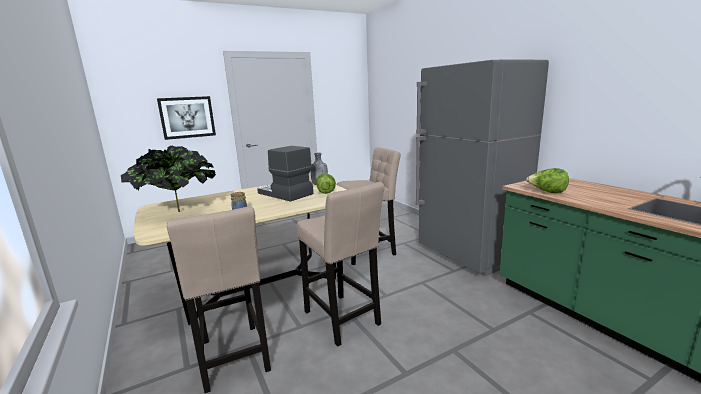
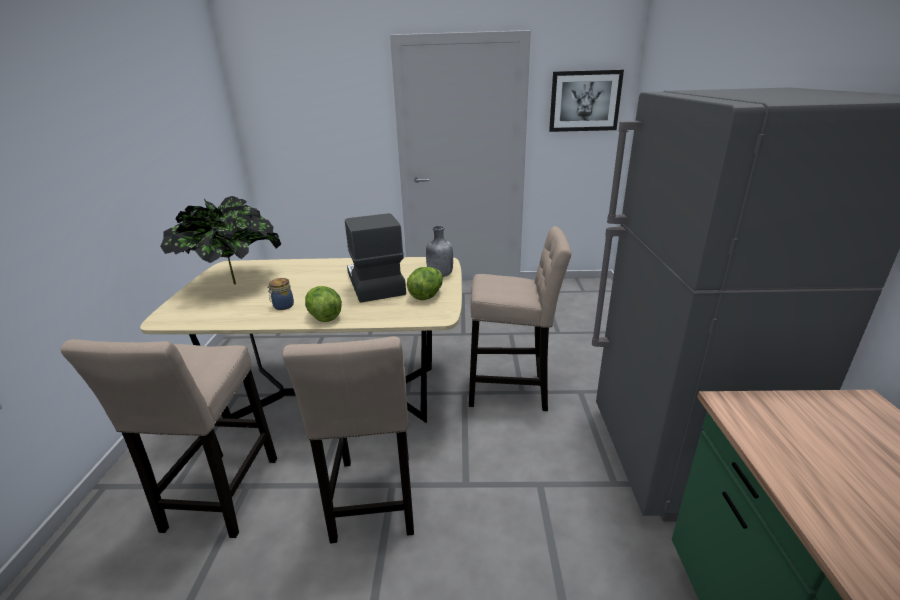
camera: 30 degrees right, 10 degrees up
picture [157,96,216,140] -> picture moved to [549,70,624,132]
lettuce [526,168,569,193] -> lettuce moved to [305,286,342,322]

